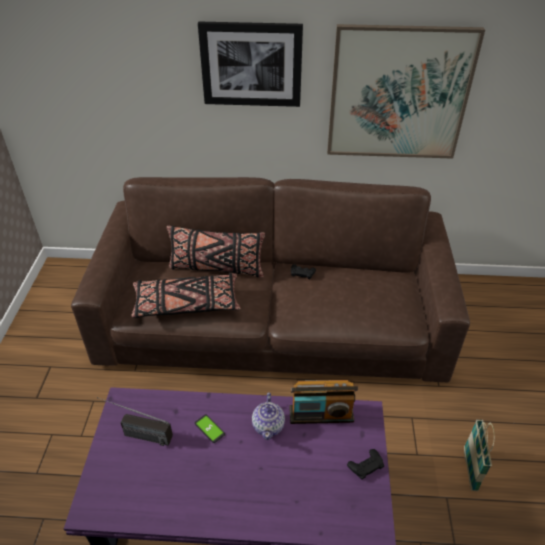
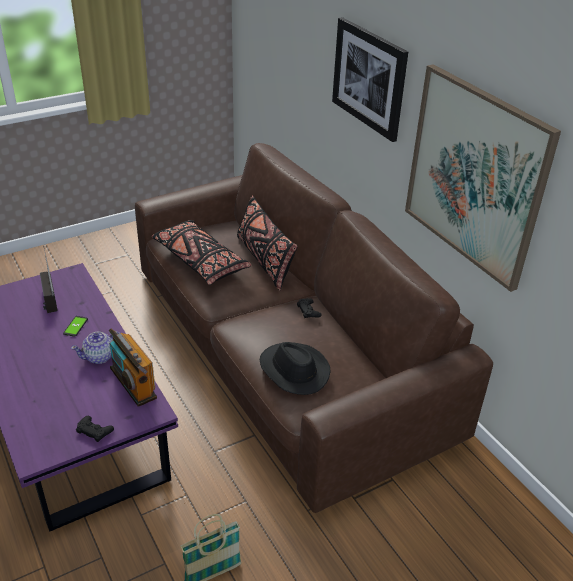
camera: 55 degrees right, 5 degrees down
none -> black hat [260,342,331,395]

